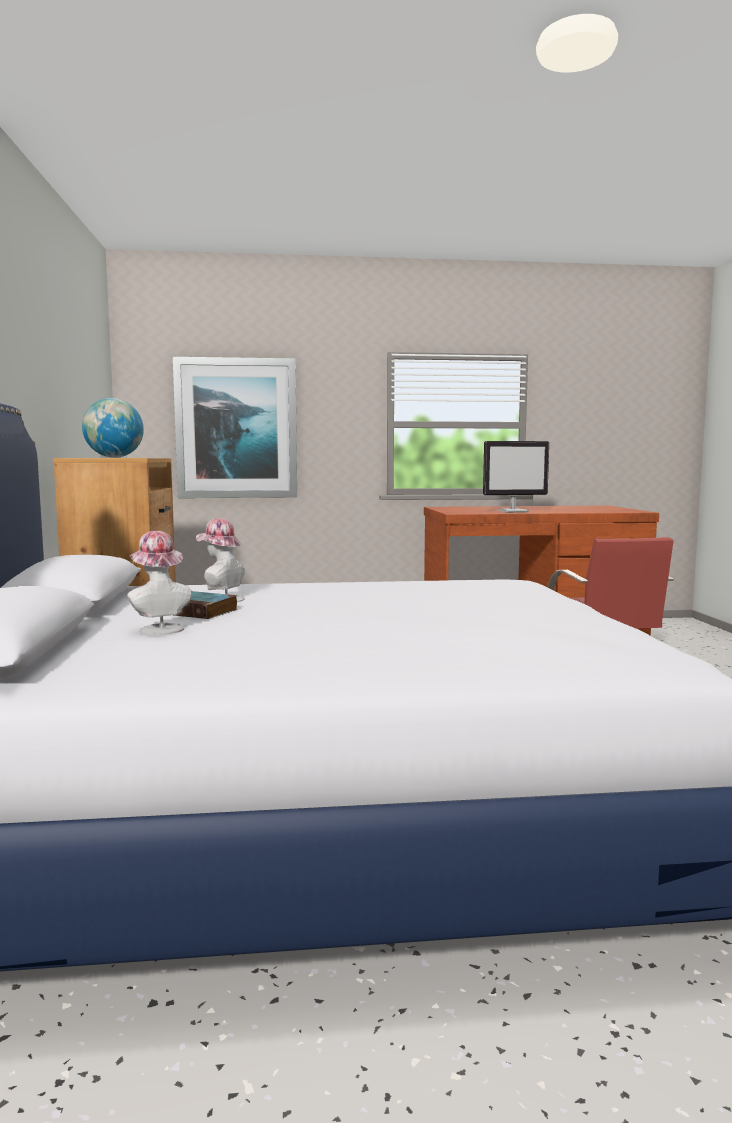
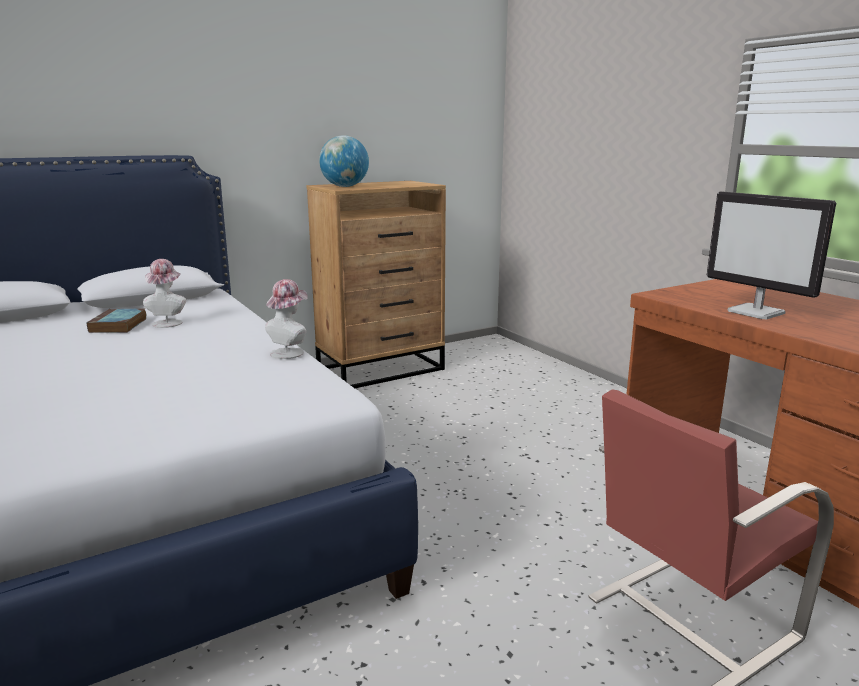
camera: 65 degrees right, 10 degrees up
hat [127,531,192,635] -> hat moved to [265,279,308,359]
picture [173,357,297,498] -> none

